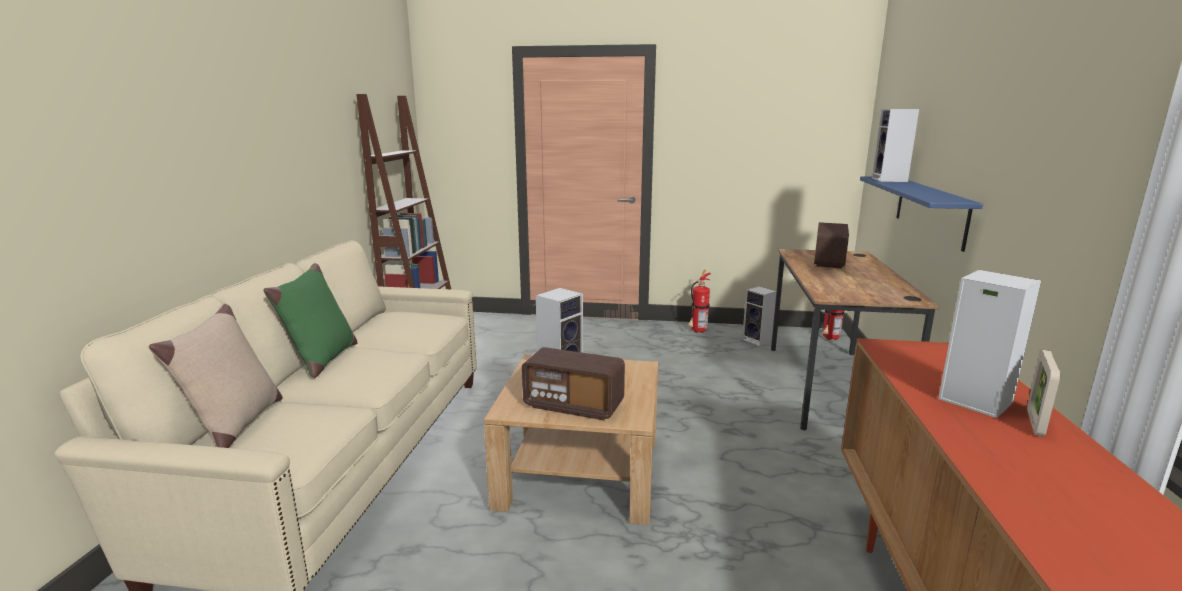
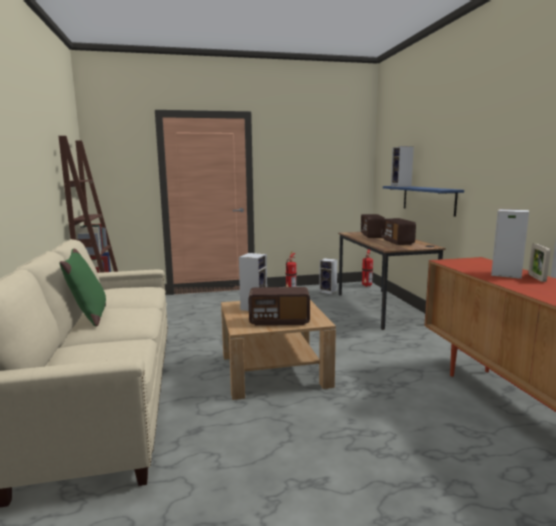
camera: 20 degrees left, 5 degrees down
beige pillow [149,304,283,448] -> none
none -> radio [381,218,416,245]

